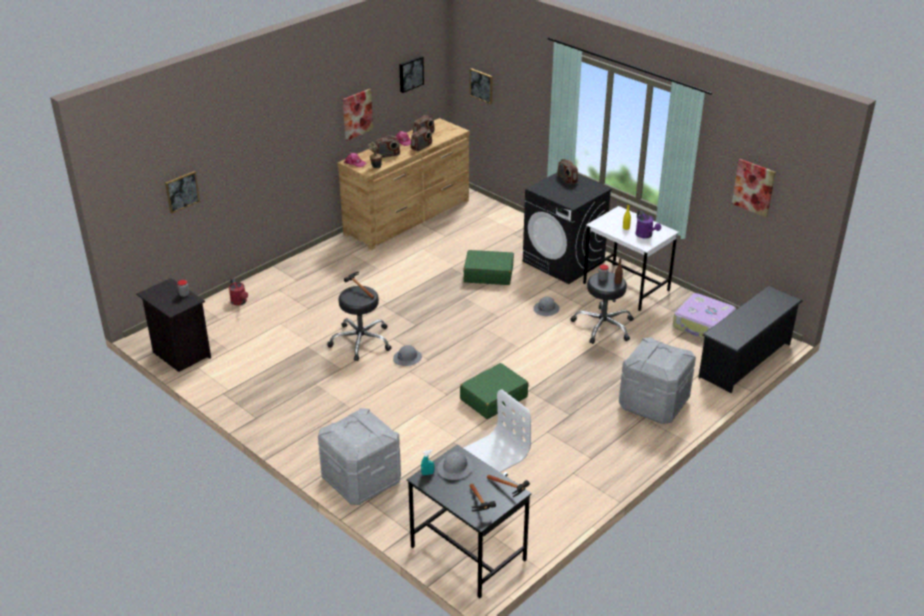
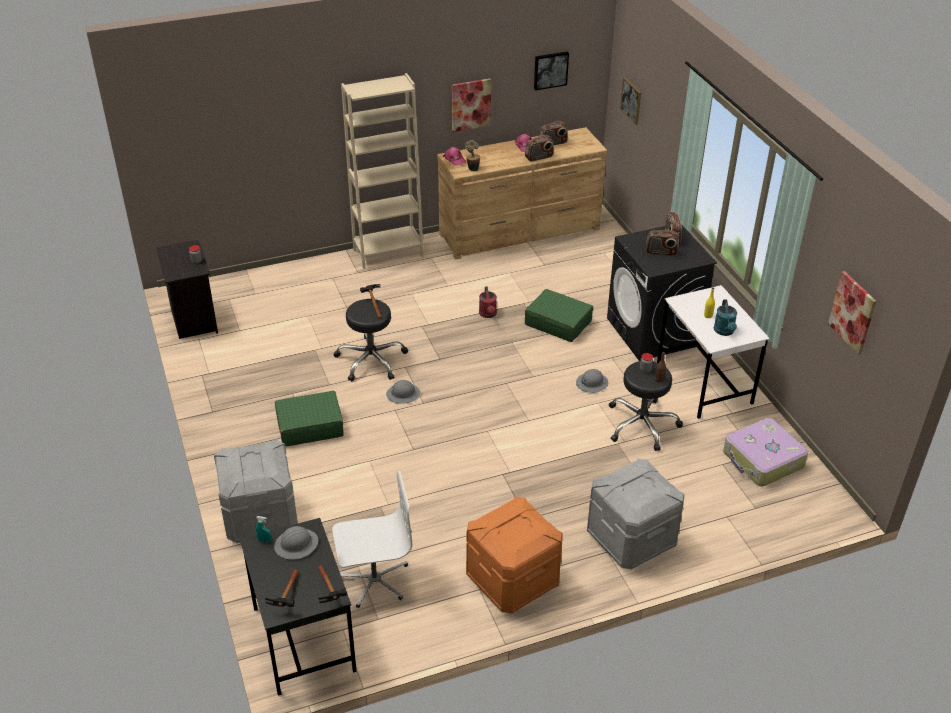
camera: 25 degrees right, 5 degrees up
picture [165,171,200,214] -> none
red watering can [229,278,248,306] -> red watering can moved to [479,286,497,318]
radio [375,135,400,158] -> radio moved to [646,229,679,256]
green suitcase [460,363,528,419] -> green suitcase moved to [275,391,344,447]
purple watering can [635,210,661,238] -> turquoise watering can [714,299,737,336]
black shoe rack [698,286,802,393] -> none
none -> beige bookcase [341,73,424,269]
none -> orange storage box [466,497,563,614]

